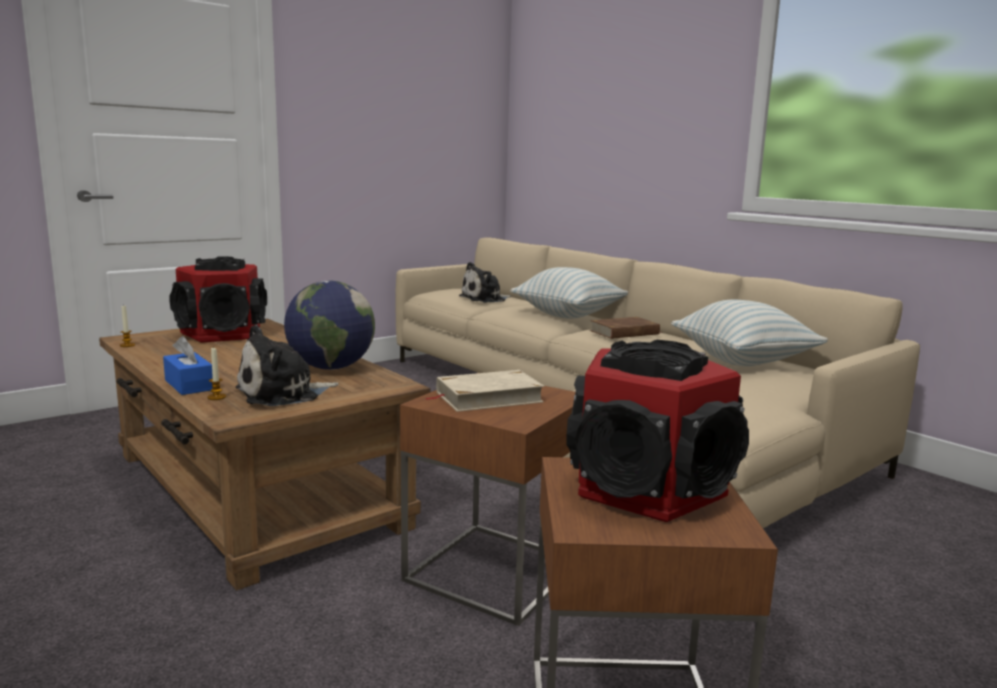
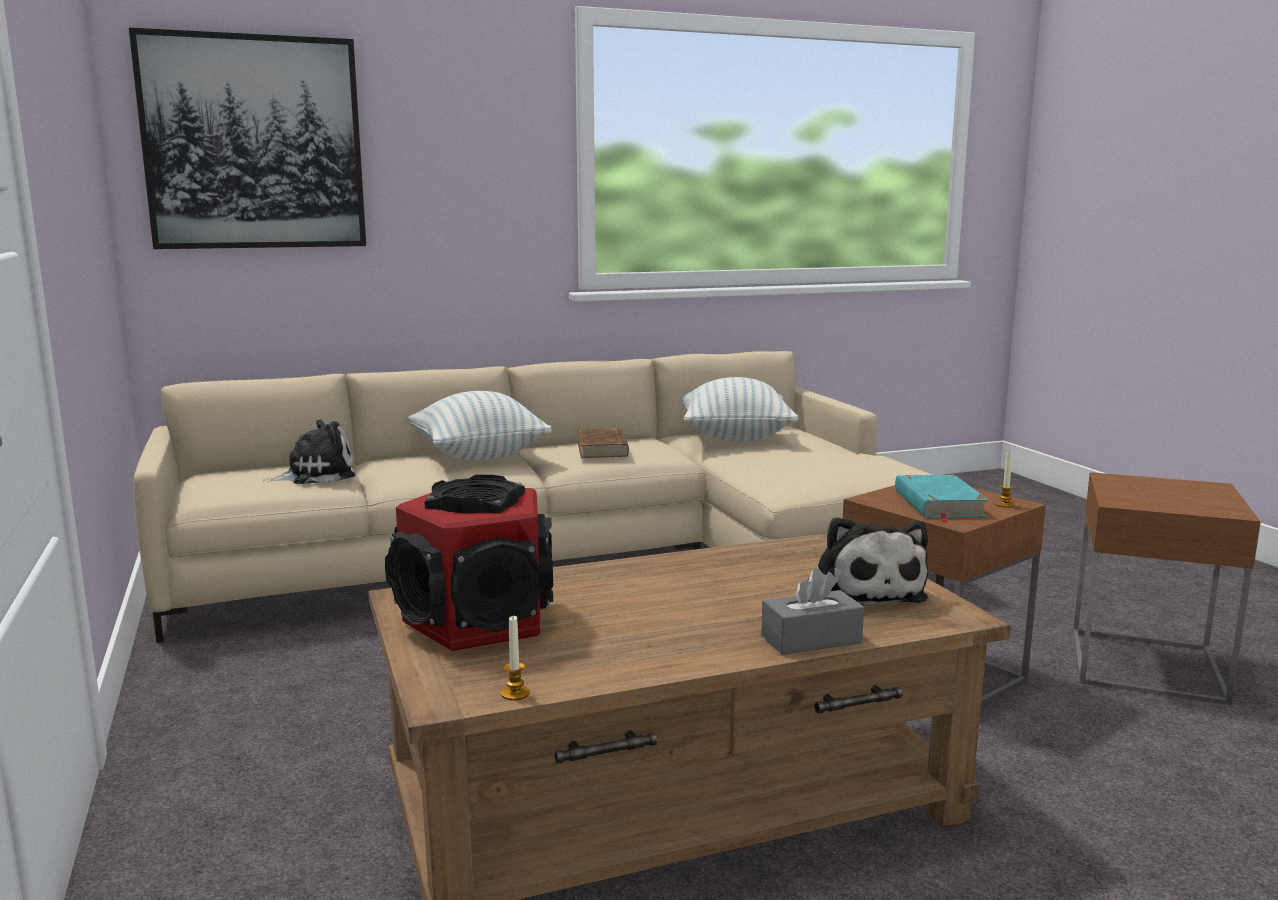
camera: 70 degrees left, 0 degrees up
blue tissue box [163,336,213,395] -> grey tissue box [761,568,864,655]
candle [207,346,226,400] -> candle moved to [995,451,1015,508]
globe [284,281,375,370] -> none
beige book [425,370,545,412] -> turquoise book [895,475,989,523]
plush toy [459,262,511,303] -> plush toy turned 105 degrees counterclockwise [263,420,355,484]
speaker [566,339,749,522] -> none
none -> picture [129,28,366,249]

